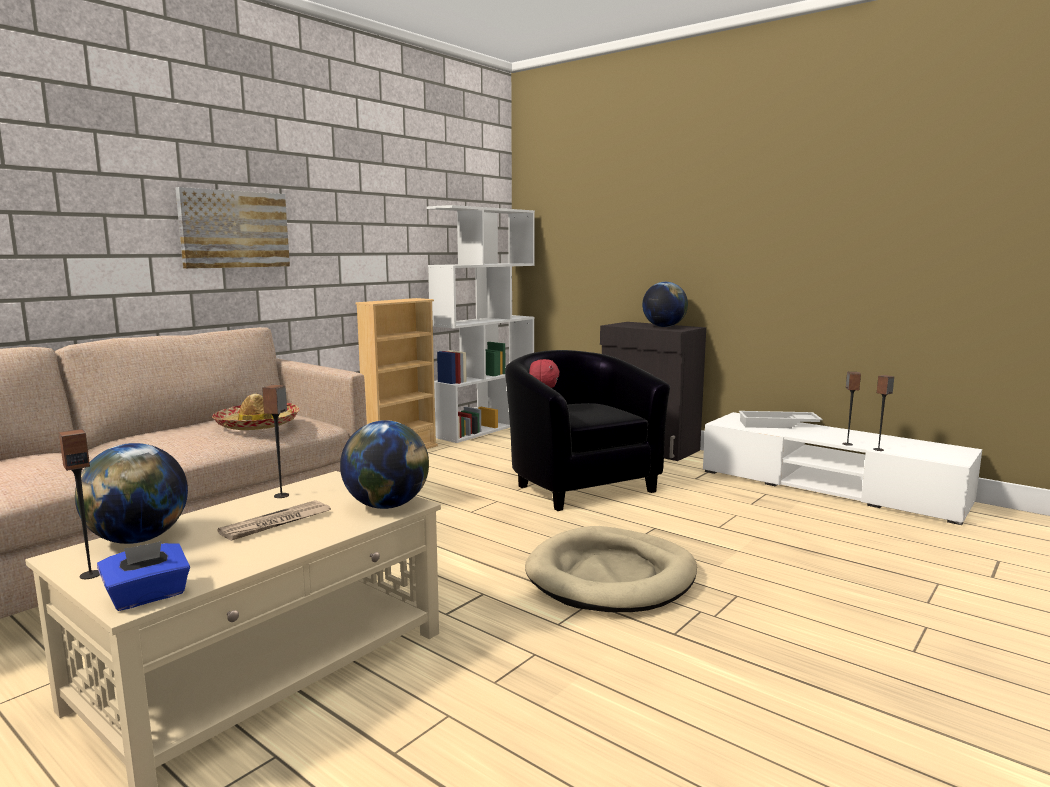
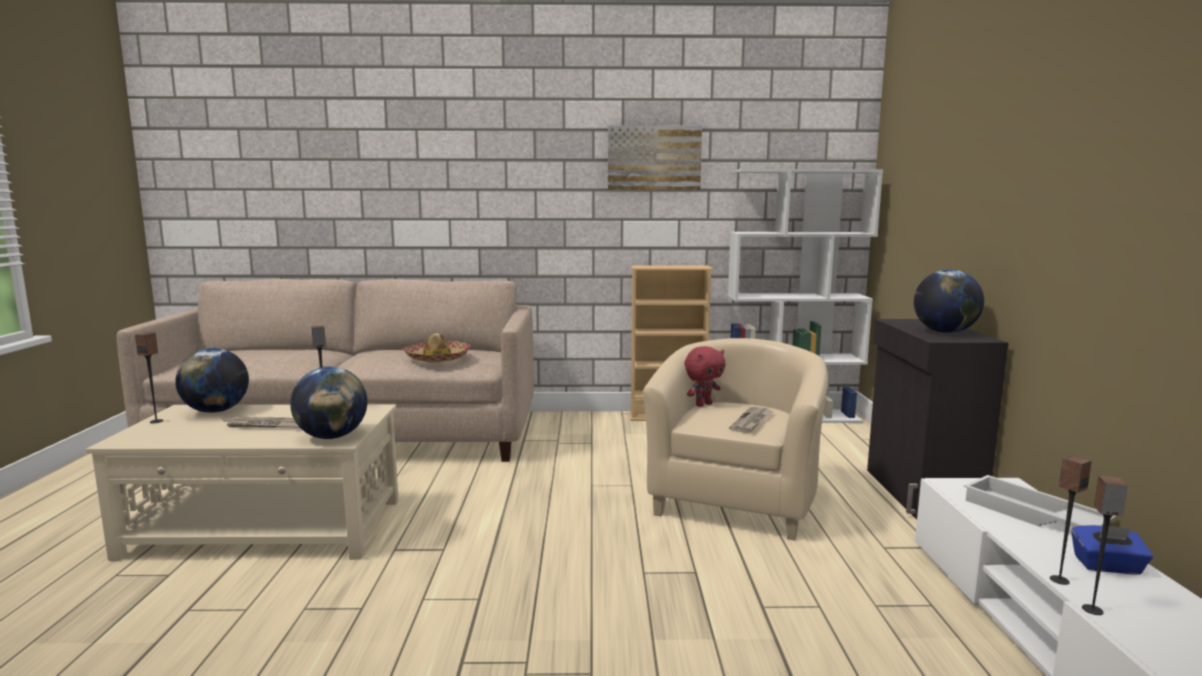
camera: 50 degrees right, 0 degrees up
blue tissue box [97,541,190,611] -> blue tissue box moved to [1071,525,1153,575]
picture [175,187,290,269] -> picture moved to [608,125,702,190]
black armchair [505,350,670,511] -> beige armchair [643,338,828,541]
beige dog bed [525,526,697,612] -> none
none -> newspaper [729,407,774,433]

